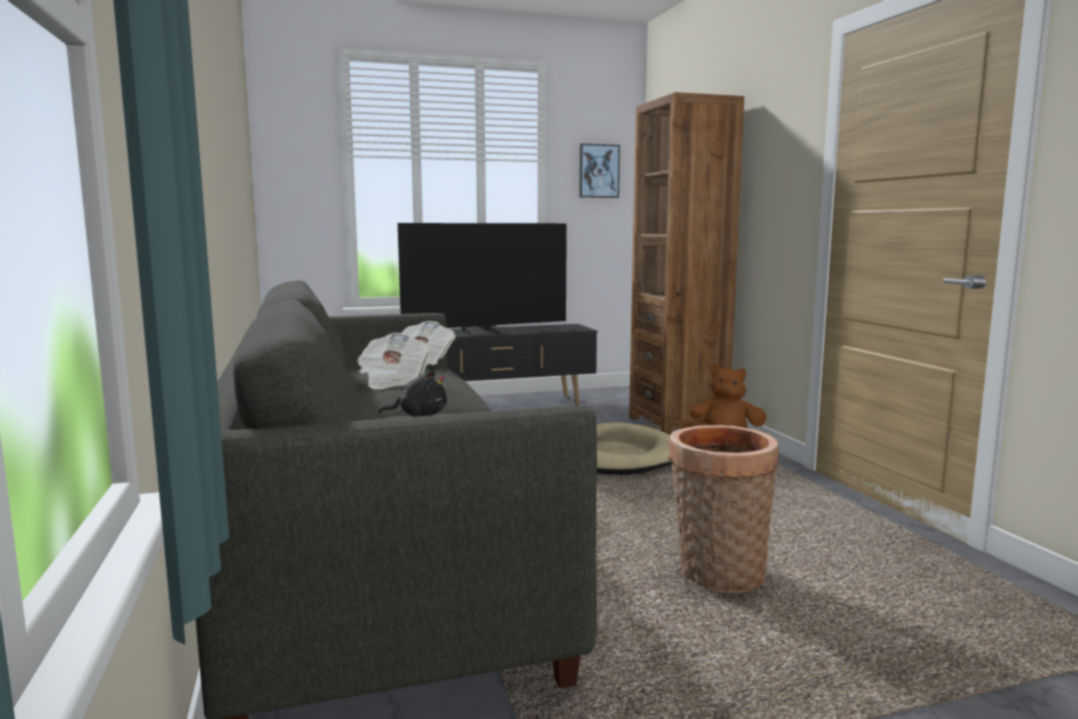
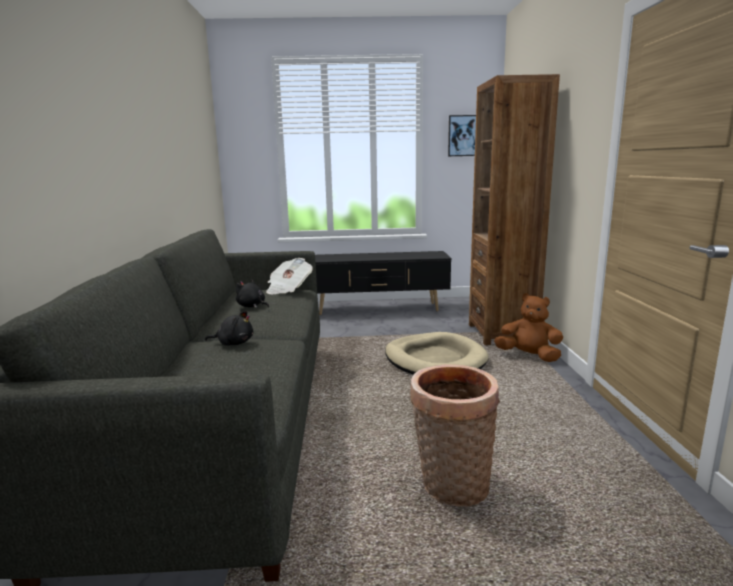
camera: 15 degrees right, 5 degrees up
newspaper [357,333,432,389] -> black plush toy [236,279,269,308]
television [398,223,567,335] -> none

